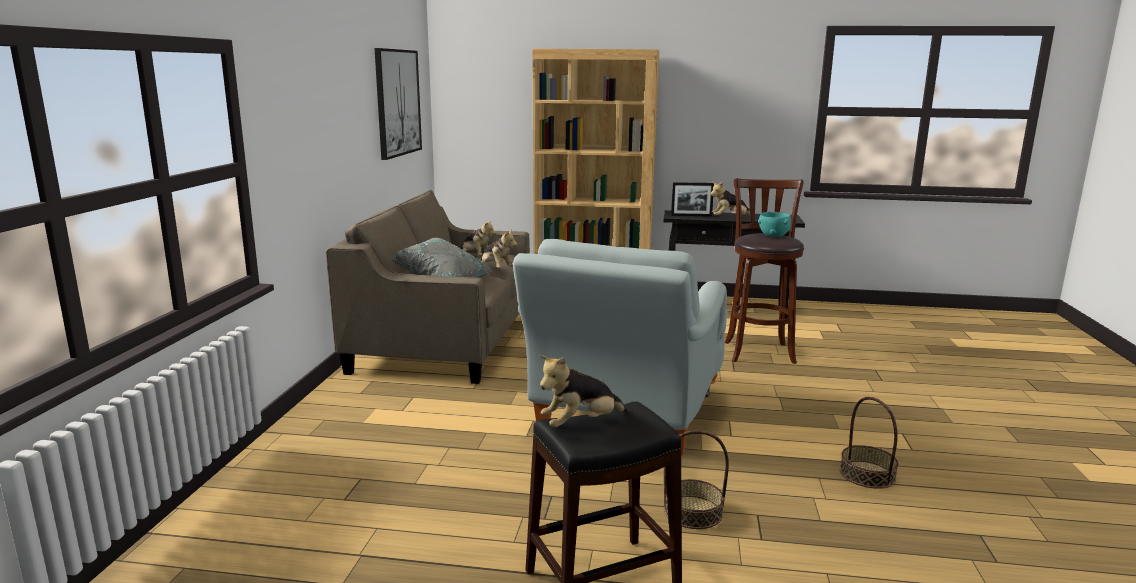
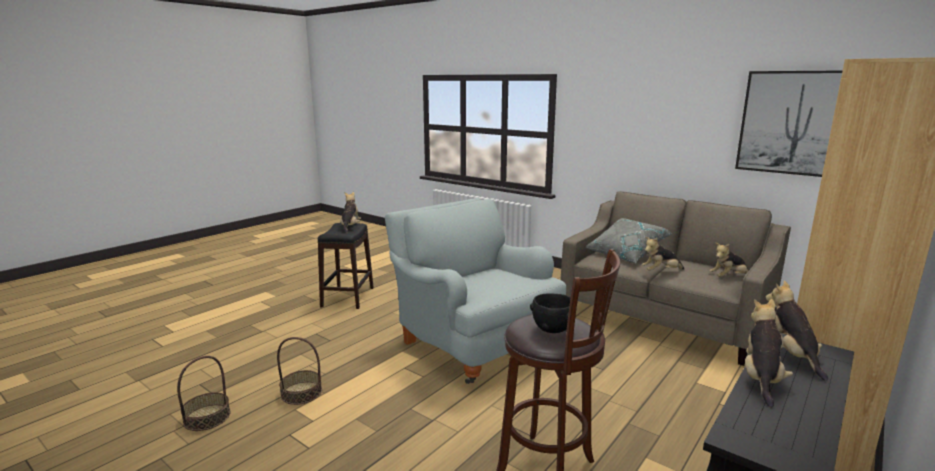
camera: 120 degrees right, 0 degrees up
basket [664,430,729,529] -> basket moved to [177,356,230,431]
picture frame [671,182,714,216] -> plush toy [766,280,828,381]
turquoise bowl [758,212,791,237] -> black bowl [530,294,571,333]

